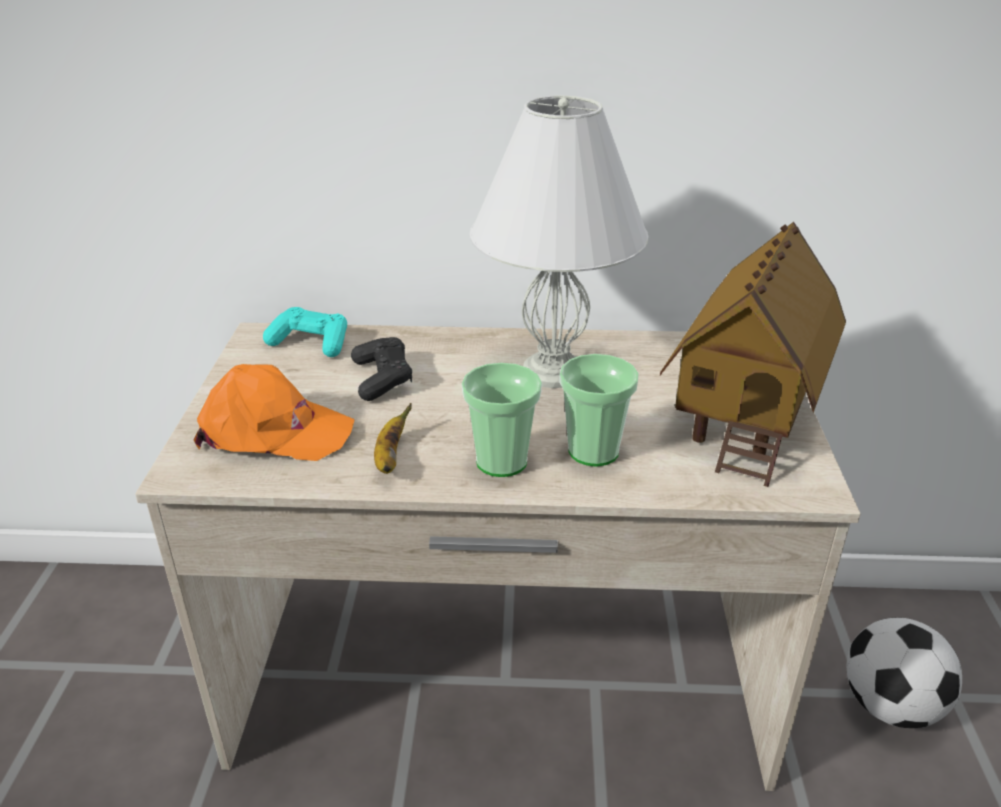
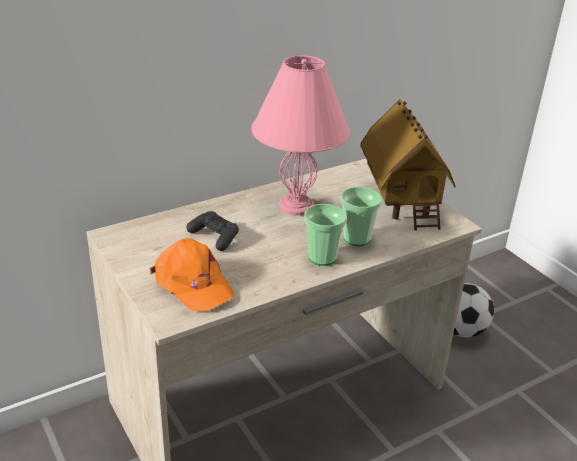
camera: 35 degrees left, 0 degrees up
orange cap [194,364,355,461] -> orange cap turned 75 degrees clockwise [150,238,234,311]
turquoise game controller [263,307,347,357] -> none
banana [374,403,412,474] -> none
white table lamp [470,95,649,388] -> pink table lamp [251,55,350,216]

